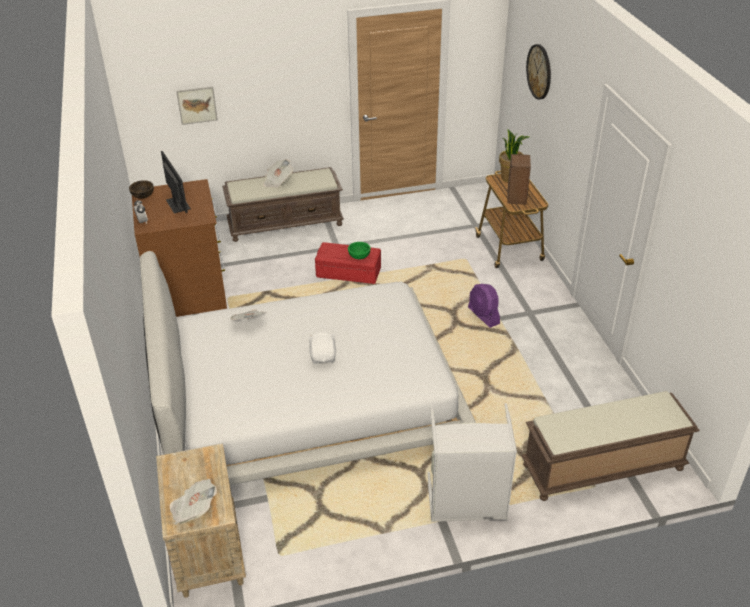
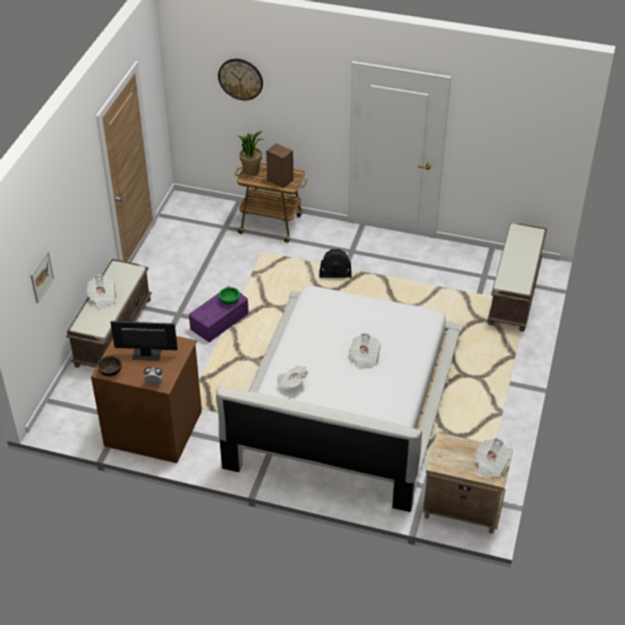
camera: 60 degrees left, 5 degrees up
white plush toy [307,332,336,364] -> newspaper [349,333,381,370]
red storage box [315,242,381,284] -> purple storage box [189,286,249,342]
grey laundry basket [428,403,517,522] -> none
purple fan [468,284,500,328] -> black fan [320,249,352,278]

